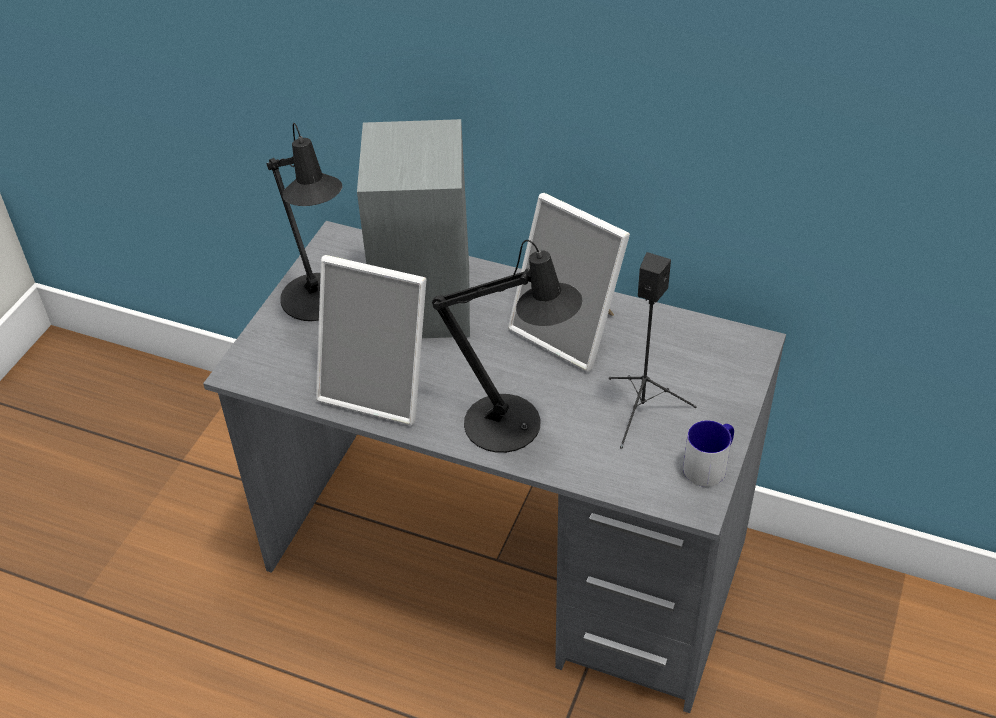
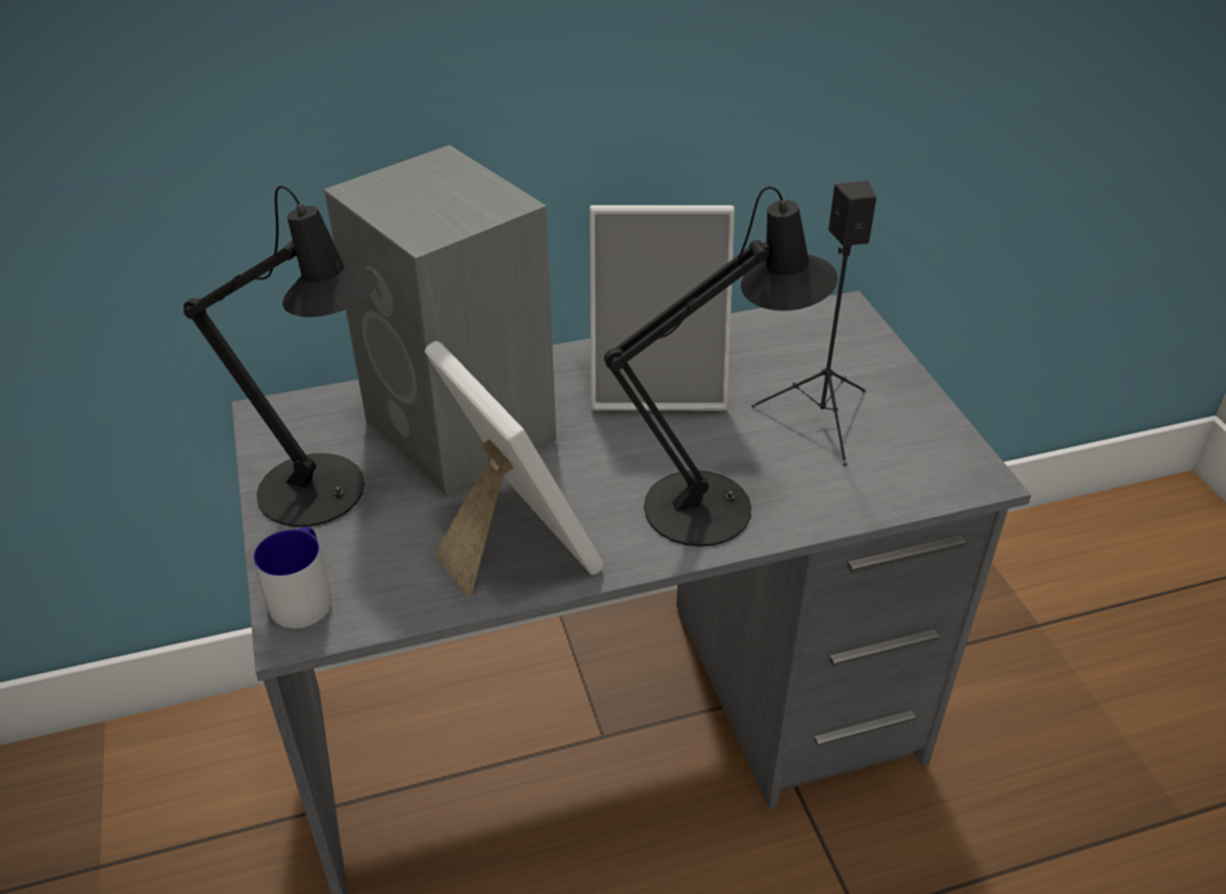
camera: 40 degrees left, 5 degrees down
picture frame [316,255,426,425] -> picture frame turned 105 degrees counterclockwise [424,341,604,598]
mug [683,420,734,487] -> mug moved to [254,527,332,629]

